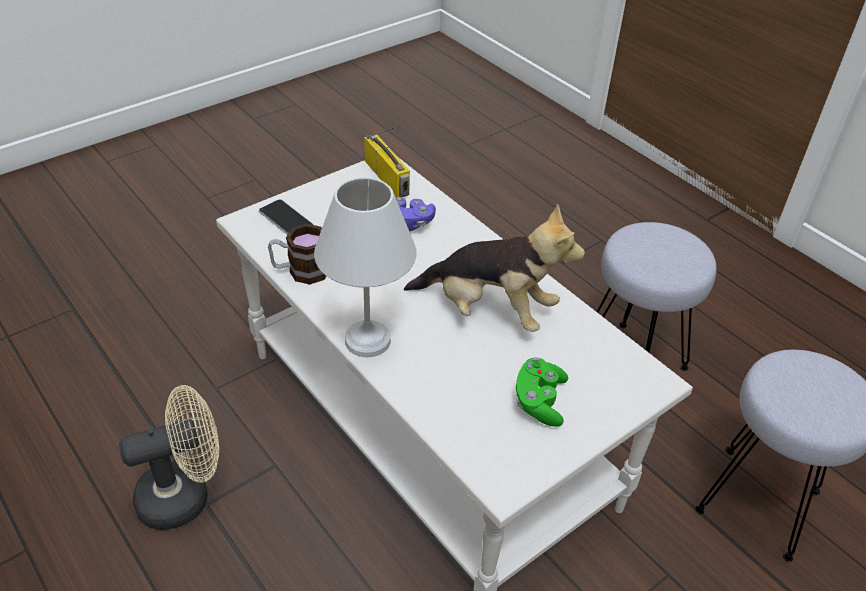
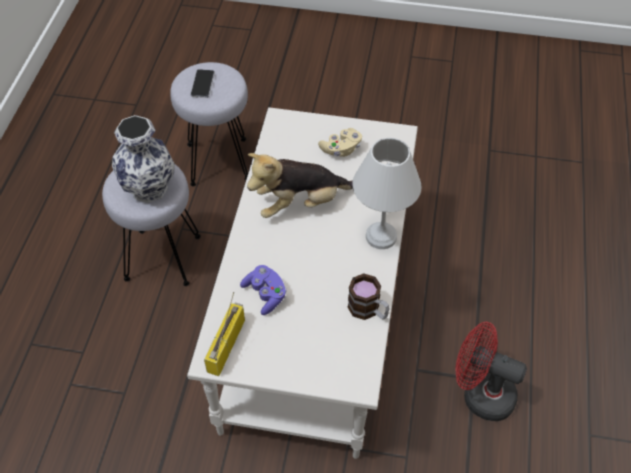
camera: 130 degrees left, 10 degrees up
beige fan [119,385,219,530] -> red fan [455,322,527,421]
phone [259,199,314,235] -> phone moved to [190,69,215,98]
plush toy [404,204,585,332] -> plush toy turned 90 degrees counterclockwise [247,153,353,218]
green game controller [516,357,568,427] -> beige game controller [318,128,362,157]
none -> vase [112,115,175,203]

